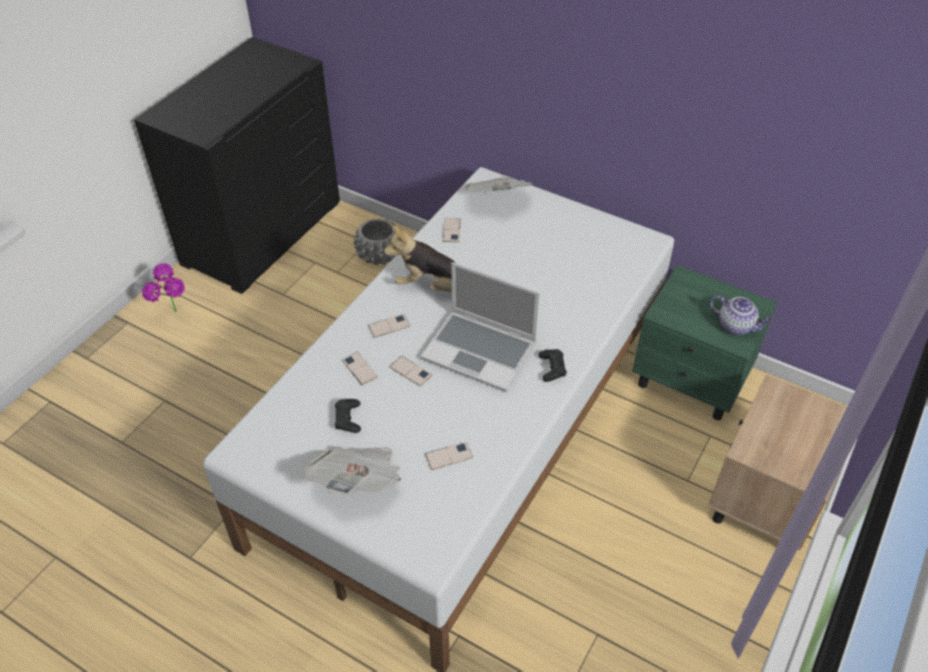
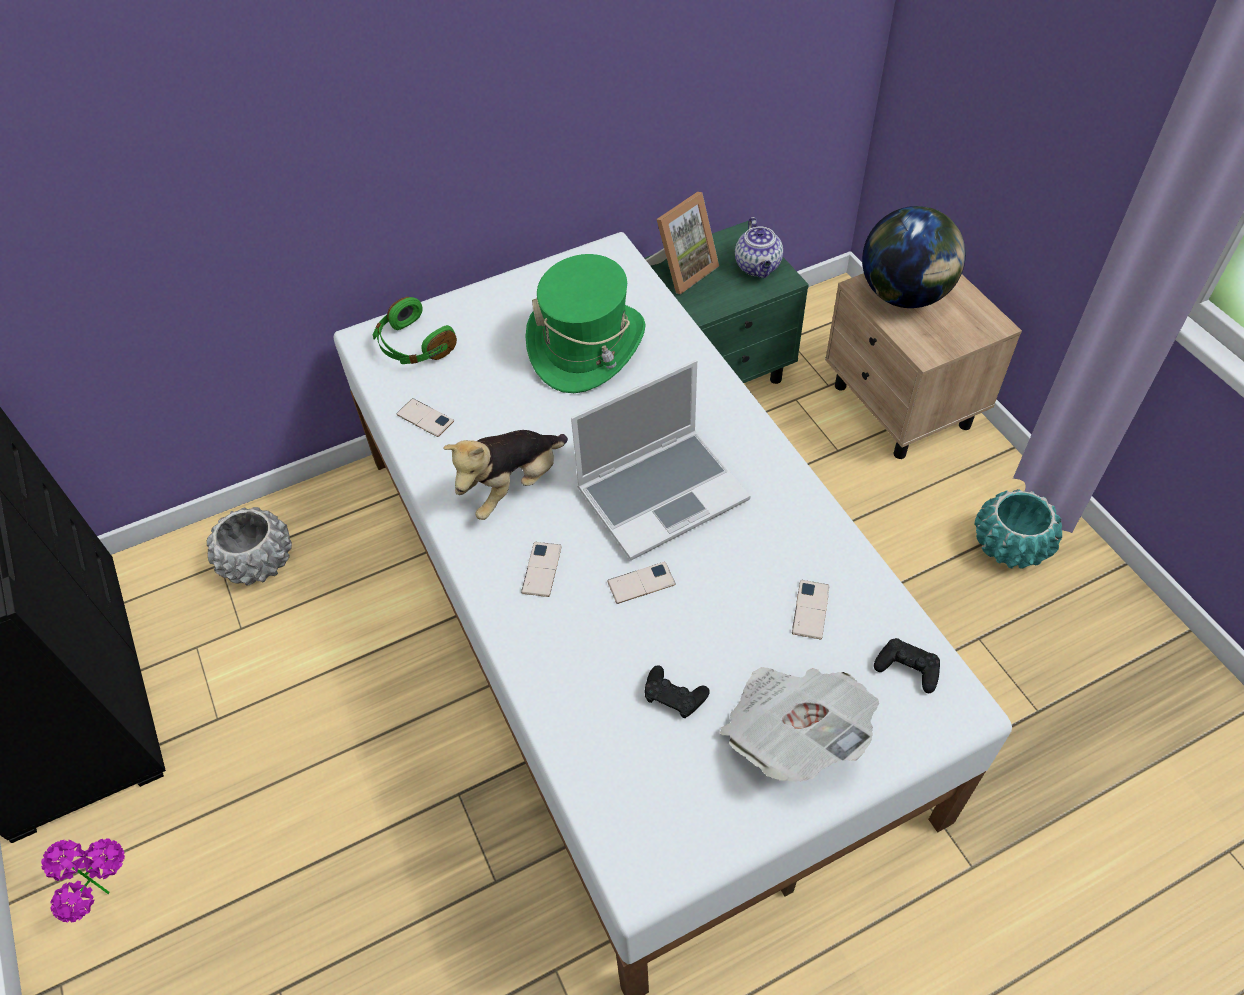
camera: 55 degrees left, 5 degrees up
phone [342,351,378,385] -> none
newspaper [464,176,532,193] -> green headphones [373,297,457,364]
black game controller [539,349,567,382] -> black game controller moved to [874,638,940,693]
teapot [710,295,772,335] -> teapot turned 105 degrees clockwise [735,217,783,278]
none -> green hat [525,254,645,393]
none -> picture frame [645,192,719,294]
none -> globe [862,206,966,308]
none -> turquoise planter [974,489,1062,569]

